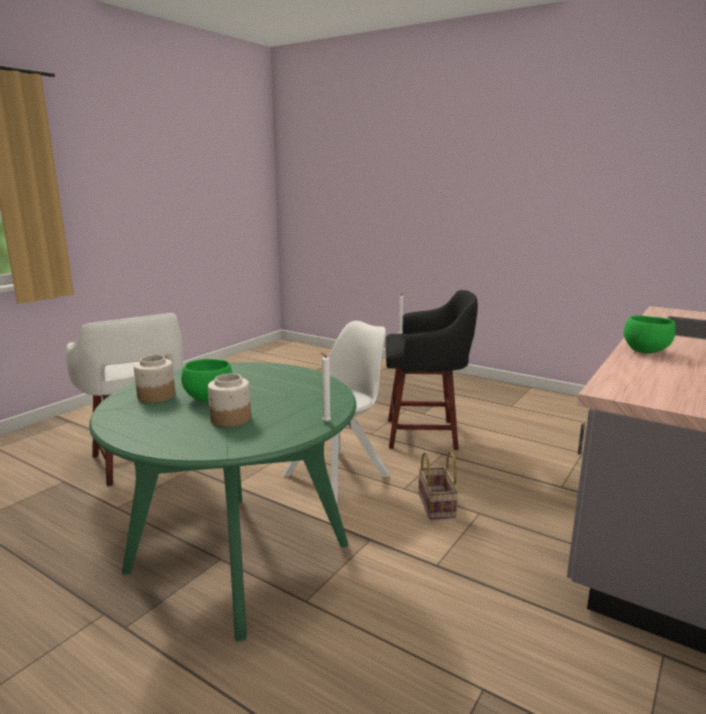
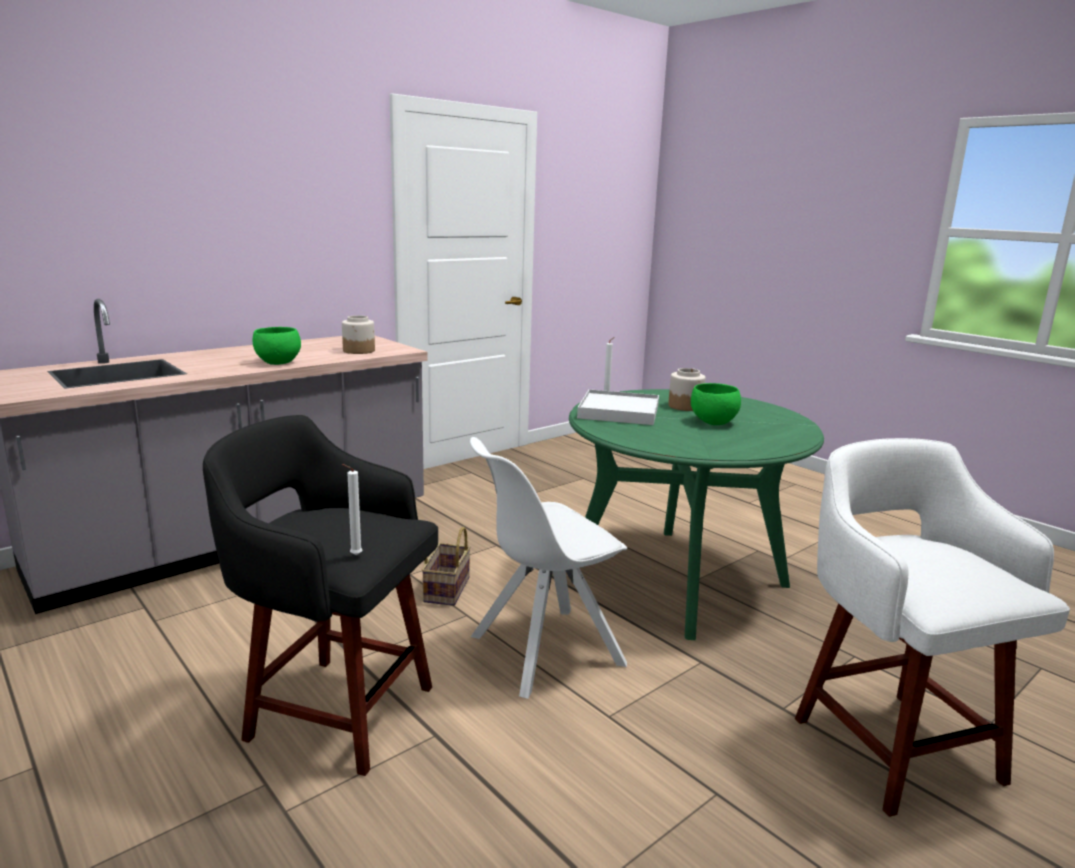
camera: 165 degrees left, 0 degrees up
jar [134,355,175,403] -> jar moved to [342,315,375,354]
none -> white tray [577,389,659,425]

